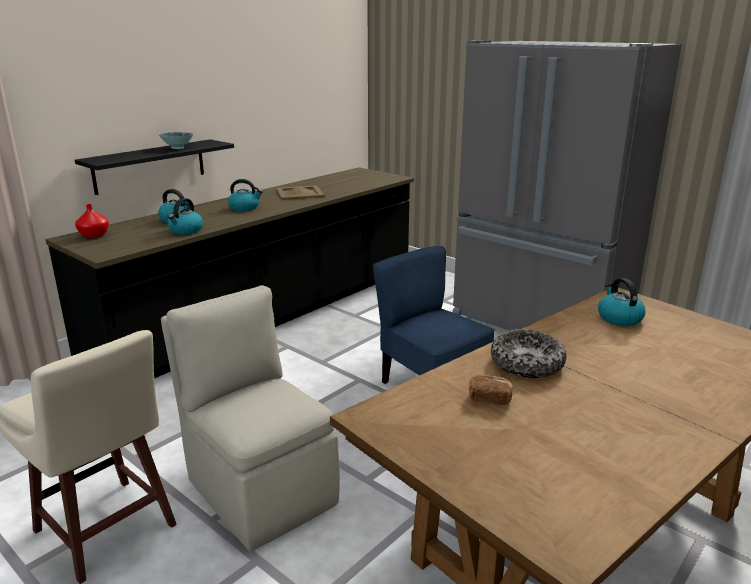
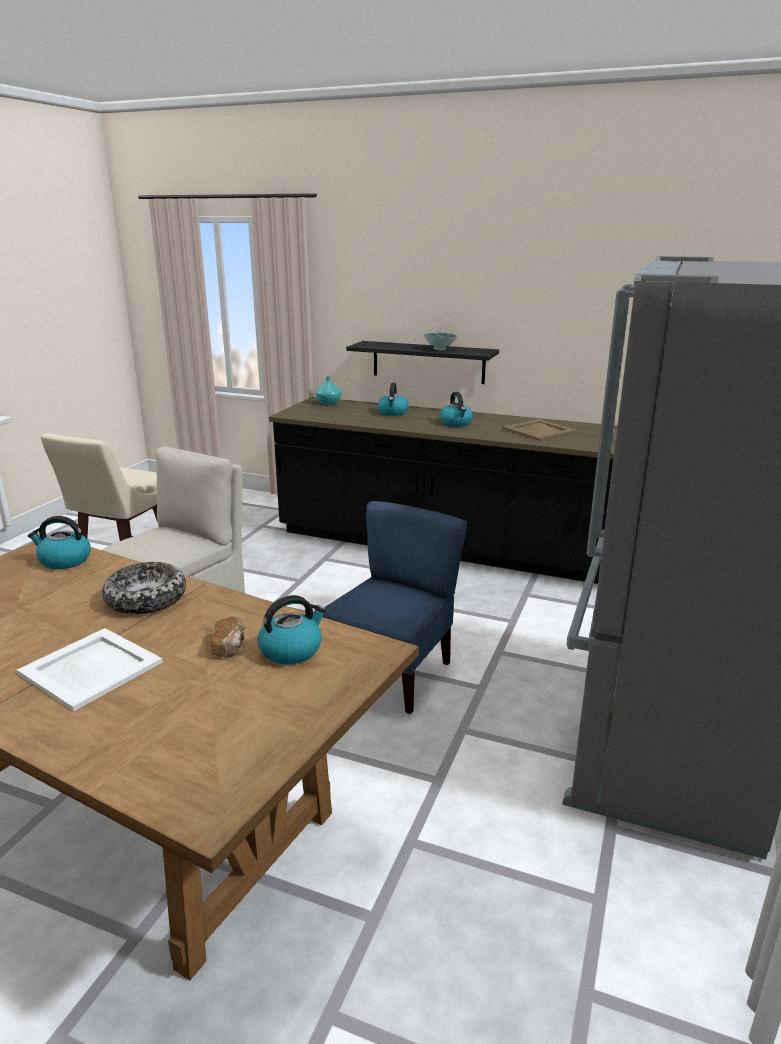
camera: 70 degrees right, 0 degrees up
red vase [75,204,109,238] -> turquoise vase [315,376,342,405]
kettle [167,198,203,234] -> kettle moved to [28,516,91,569]
bread [469,375,513,405] -> bread moved to [211,616,245,658]
none -> white tray [17,628,163,711]

